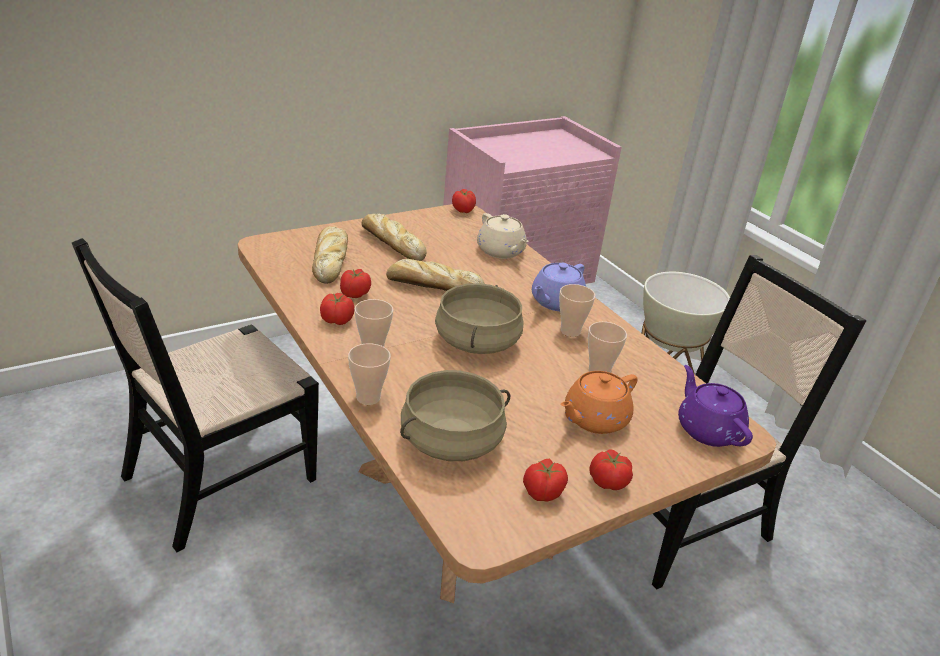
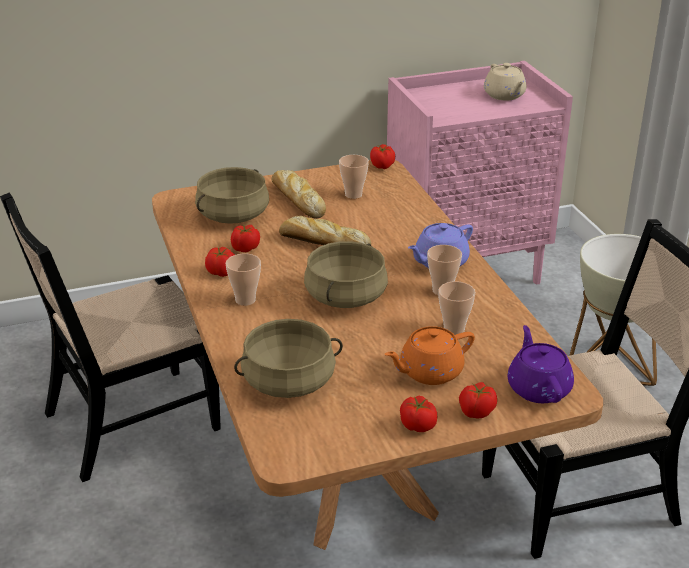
camera: 15 degrees right, 0 degrees up
bread [312,226,348,284] -> beige cooking pot [195,167,269,224]
cup [348,343,391,405] -> cup moved to [339,155,369,199]
beige teapot [477,213,529,259] -> beige teapot moved to [484,63,527,101]
tomato [523,458,568,502] -> tomato moved to [459,382,497,419]

